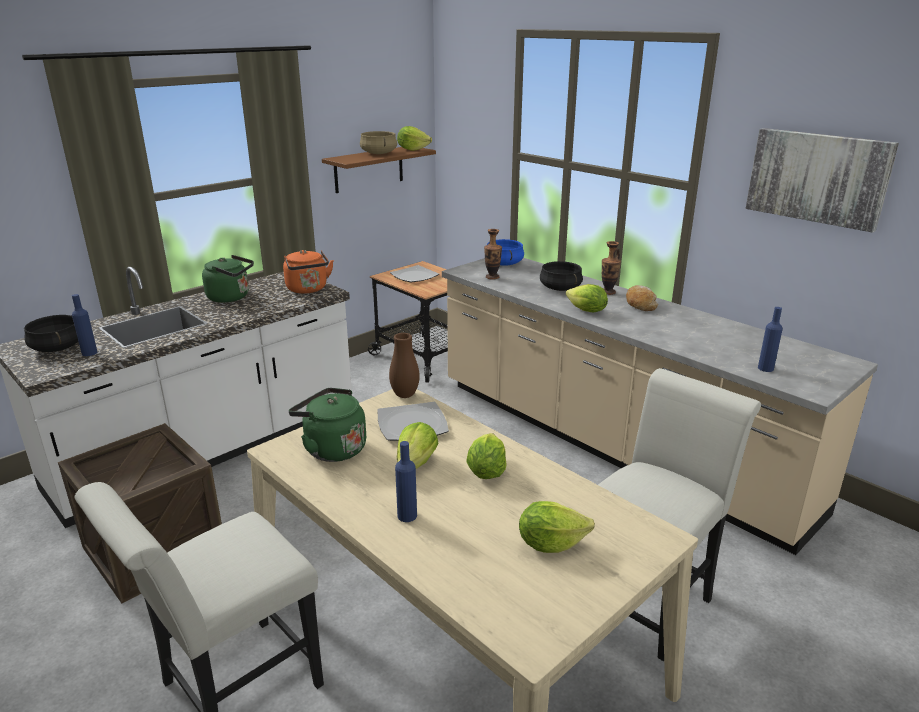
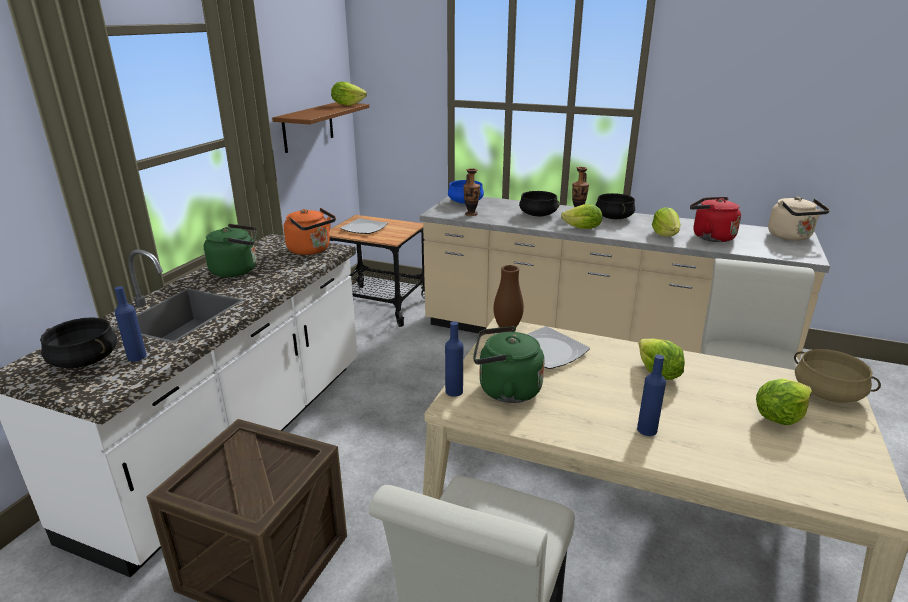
camera: 25 degrees left, 0 degrees up
beige cooking pot [360,131,397,154] -> beige cooking pot moved to [794,349,881,402]
lettuce [397,422,438,469] -> lettuce moved to [652,207,681,236]
bread [626,285,658,311] -> black cooking pot [596,193,635,219]
picture [746,128,899,233] -> none
blue bottle [758,307,783,372] -> blue bottle moved to [445,321,463,397]
none -> red kettle [690,197,741,242]
none -> beige kettle [768,197,830,241]

